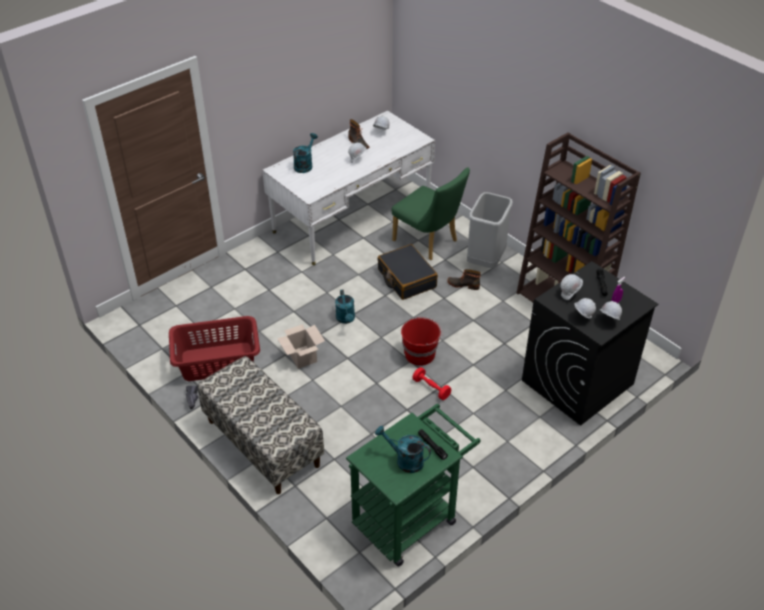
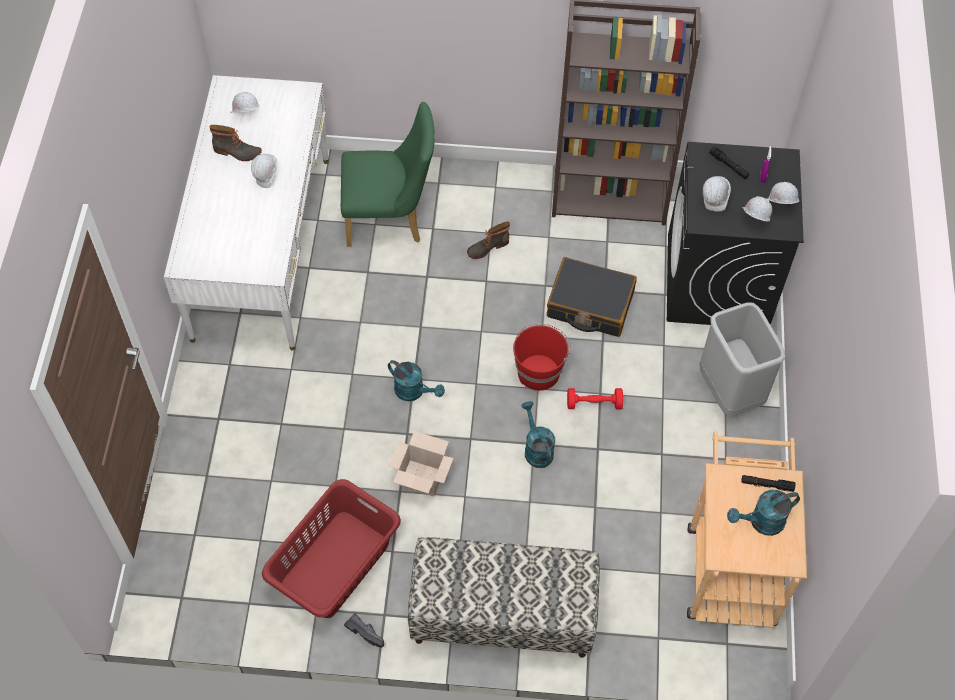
camera: 45 degrees left, 15 degrees up
turquoise watering can [293,133,318,173] -> turquoise watering can moved to [521,401,555,468]
green cart [346,404,481,567] -> beige cart [687,432,807,628]
black suitcase [377,244,438,300] -> black suitcase moved to [547,257,637,337]
grey trash can [467,192,513,268] -> grey trash can moved to [700,303,785,416]

